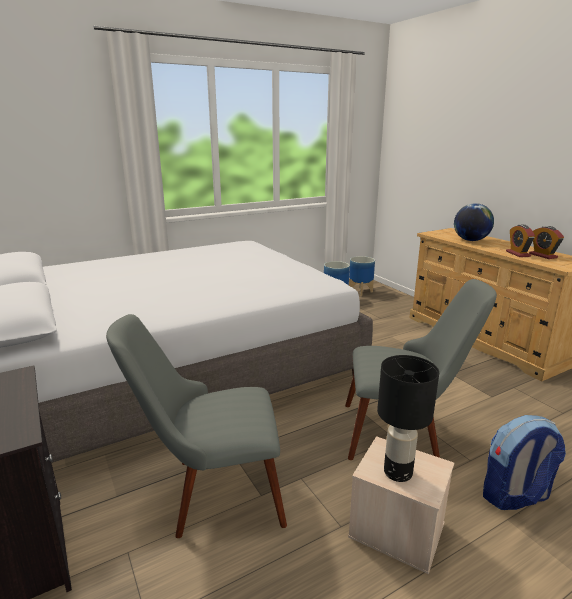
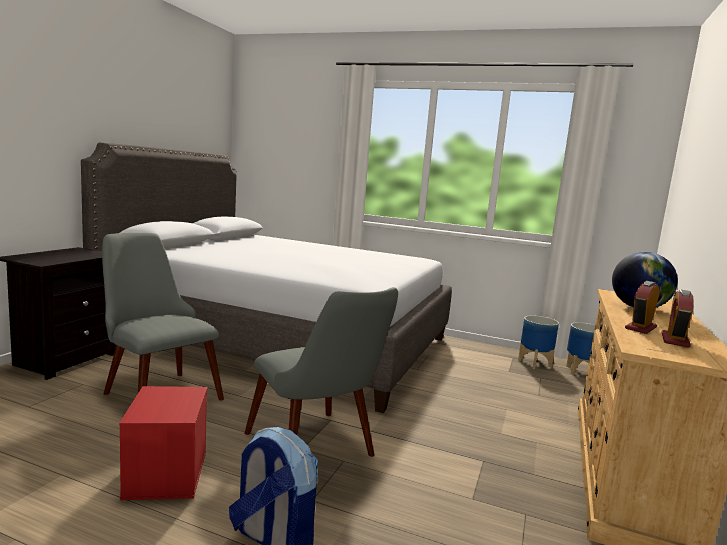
camera: 50 degrees right, 10 degrees down
beige storage box [348,436,454,574] -> red storage box [119,386,207,500]
black table lamp [377,355,439,482] -> none

